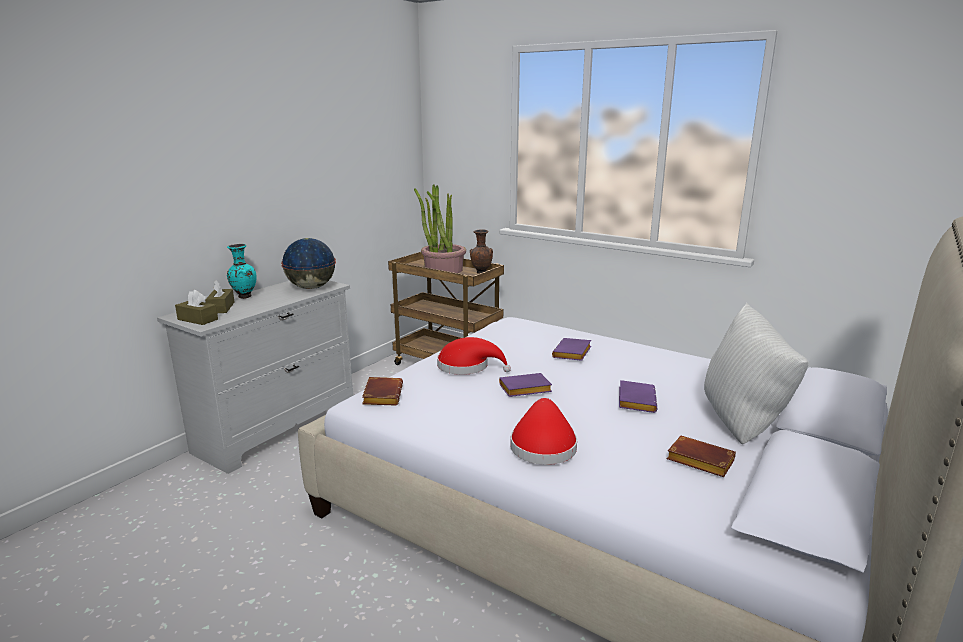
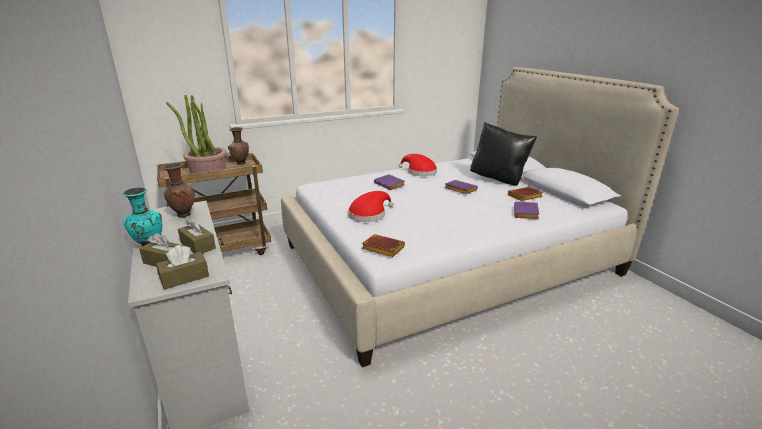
camera: 60 degrees left, 5 degrees up
globe [281,238,336,289] -> brown vase [163,163,195,218]
purple book [499,373,552,397] -> purple book moved to [514,202,539,219]
red hat [510,398,577,465] -> red hat moved to [399,154,437,176]
white pillow [704,303,809,444] -> black pillow [470,122,537,186]
none -> brown tissue box [178,217,216,254]

